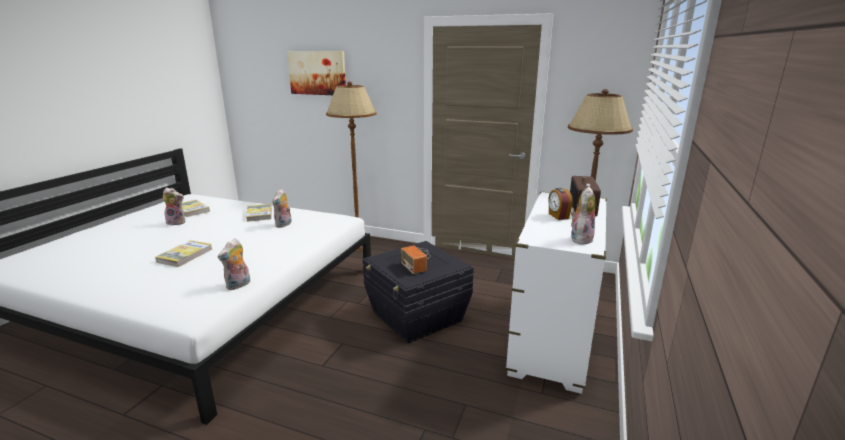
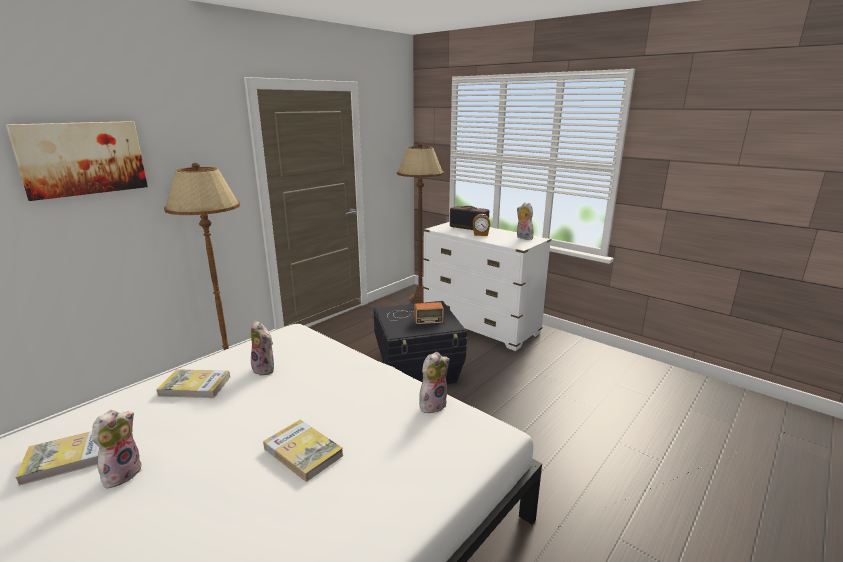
camera: 70 degrees left, 0 degrees up
plush toy [218,238,250,290] -> plush toy turned 90 degrees counterclockwise [419,352,449,413]

